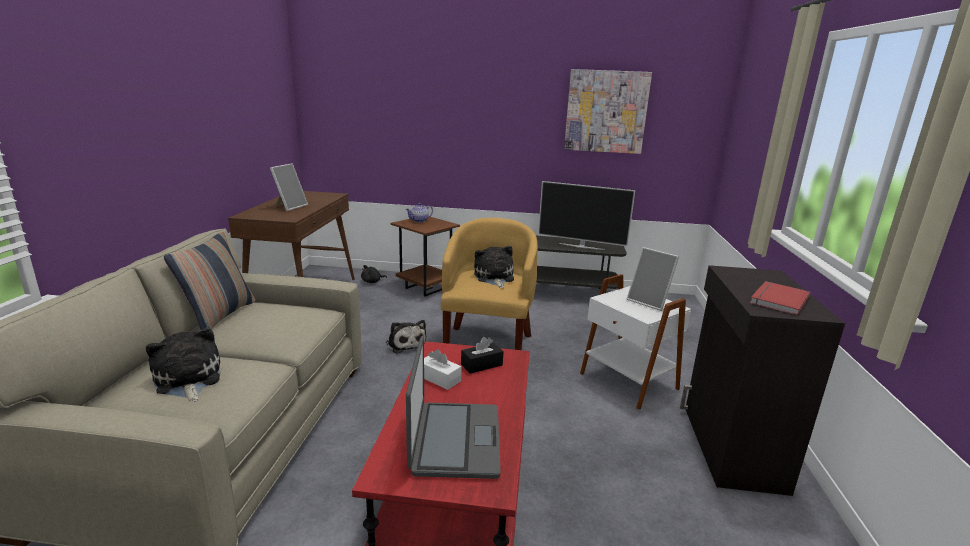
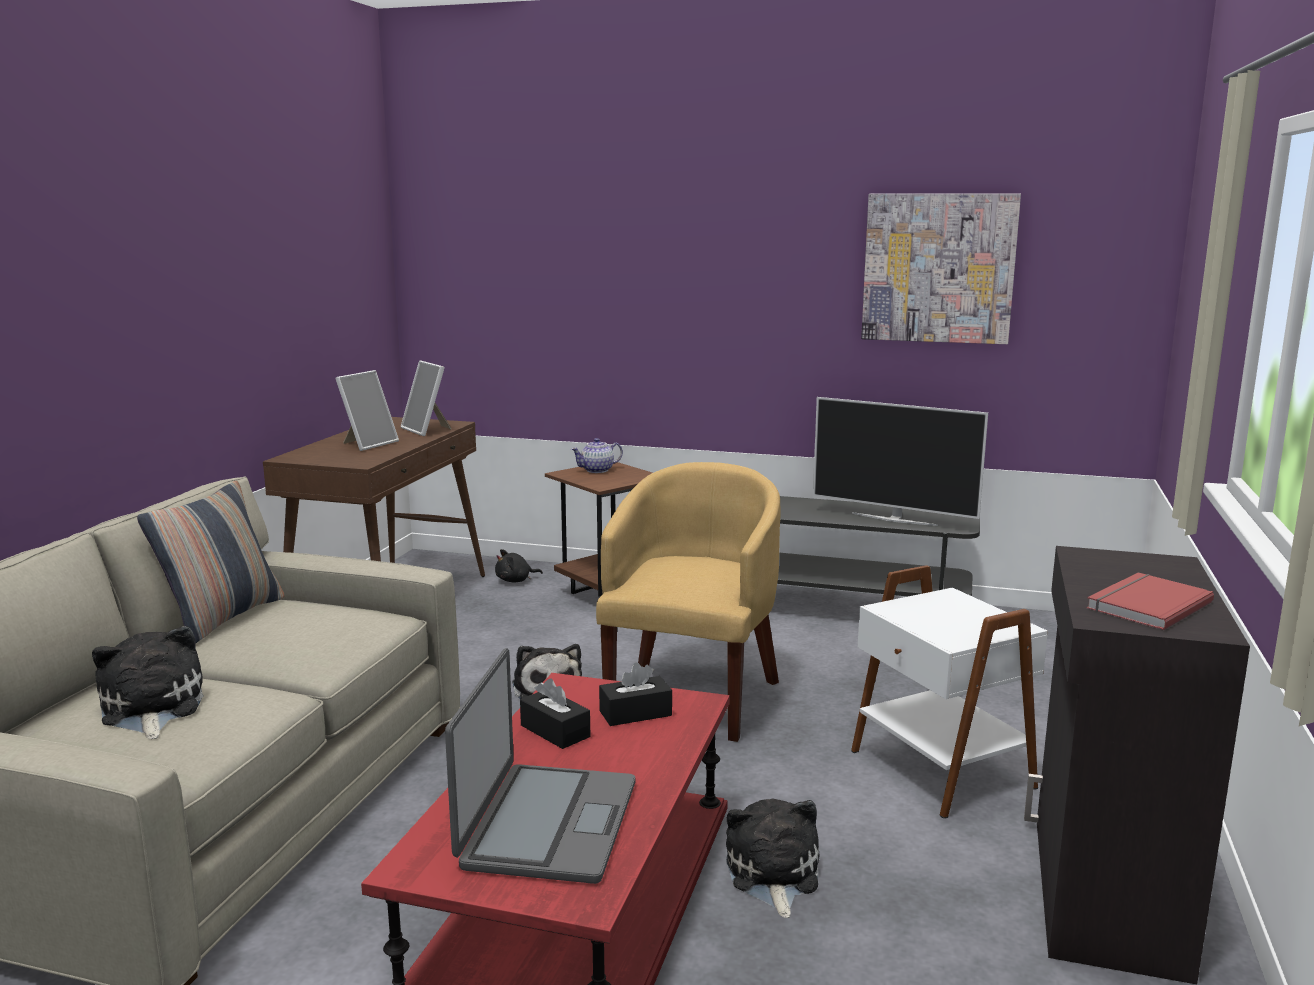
camera: 10 degrees right, 5 degrees down
white tissue box [424,349,462,390] -> black tissue box [520,678,590,749]
plush toy [474,246,514,288] -> plush toy moved to [726,799,819,918]
picture frame [627,247,679,311] -> picture frame moved to [401,360,452,436]

